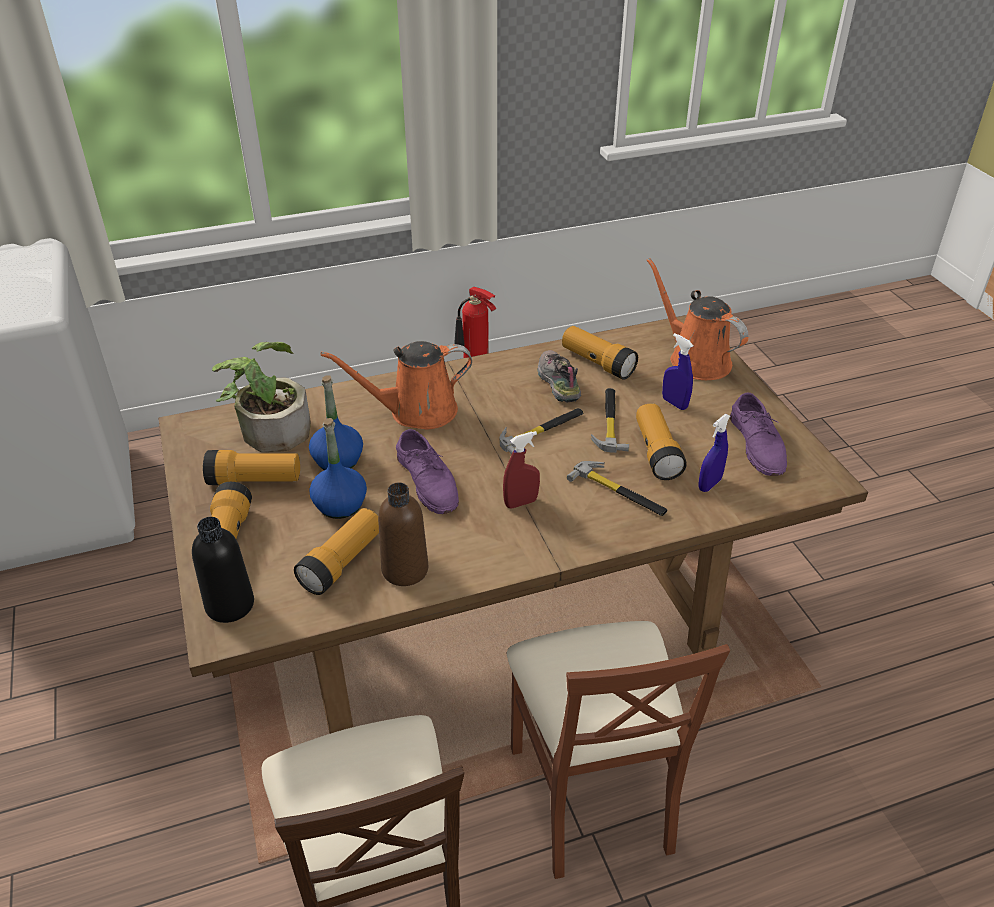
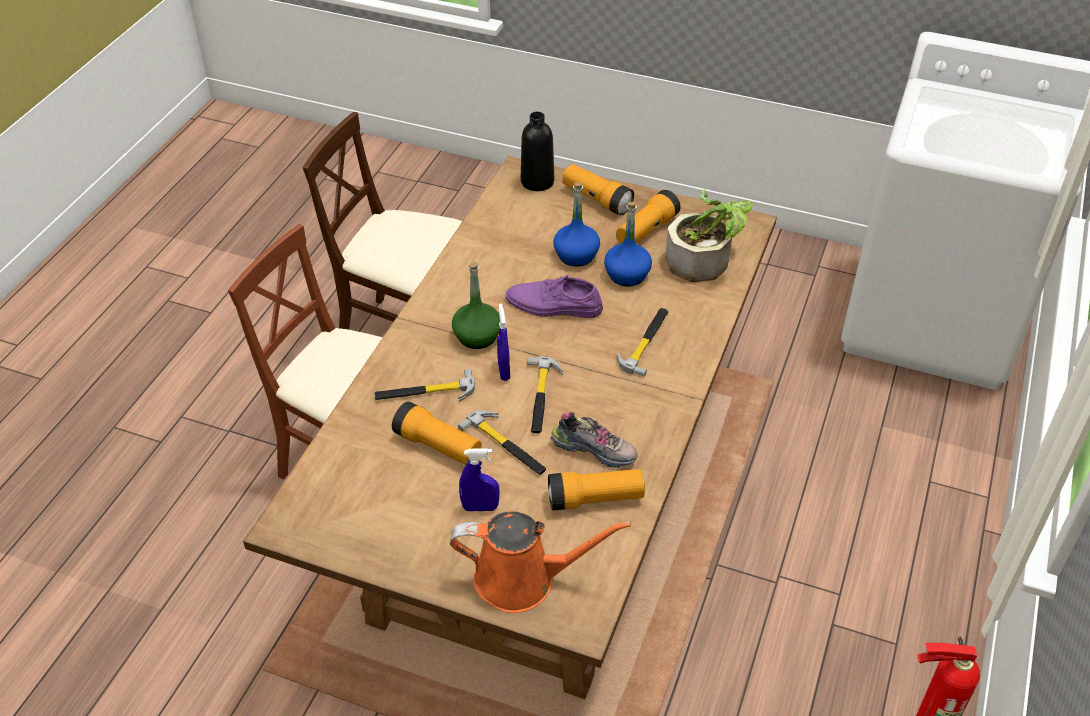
camera: 130 degrees right, 5 degrees up
flashlight [294,508,379,595] -> none
orange watering can [321,341,472,430] -> hammer [617,308,669,376]
brown bottle [378,483,428,586] -> none
red spray bottle [503,431,540,508] -> green bottle [452,262,500,349]
blue spray bottle [698,414,730,492] -> blue spray bottle moved to [497,303,510,381]
purple shoe [730,393,787,476] -> none

